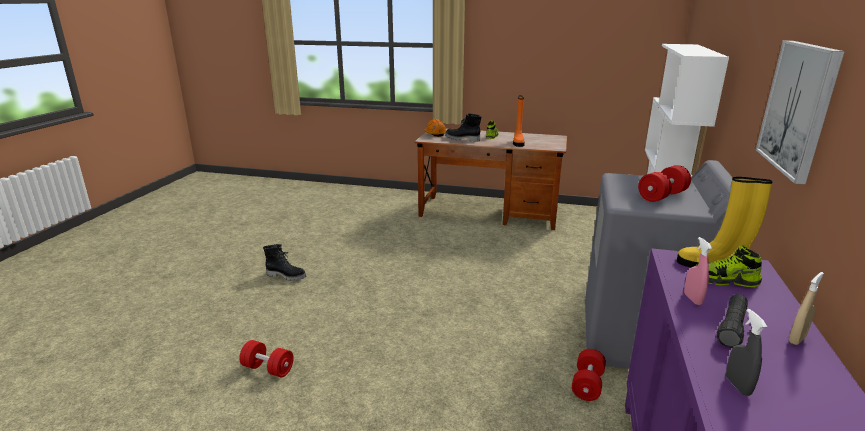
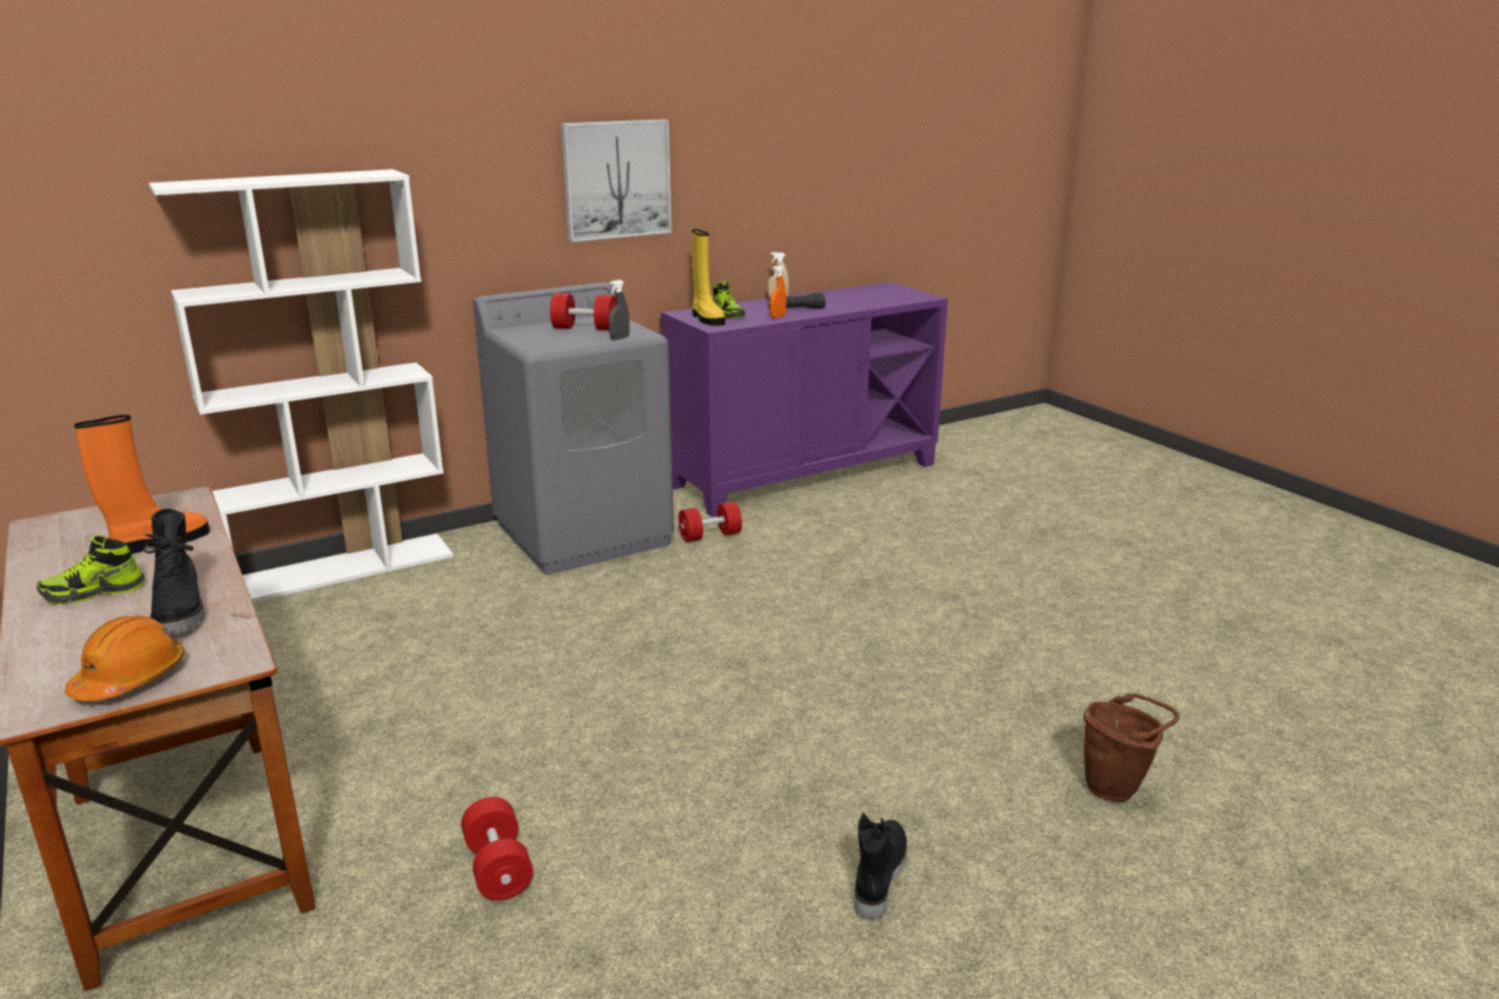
camera: 135 degrees left, 0 degrees up
red dumbbell [239,340,294,377] -> red dumbbell moved to [461,797,533,901]
black boot [263,244,306,281] -> black boot turned 45 degrees clockwise [854,813,907,921]
pink spray bottle [684,237,712,305] -> orange spray bottle [770,265,786,318]
grey spray bottle [726,309,767,396] -> grey spray bottle moved to [609,280,629,340]
none -> brown bucket [1083,693,1179,802]

